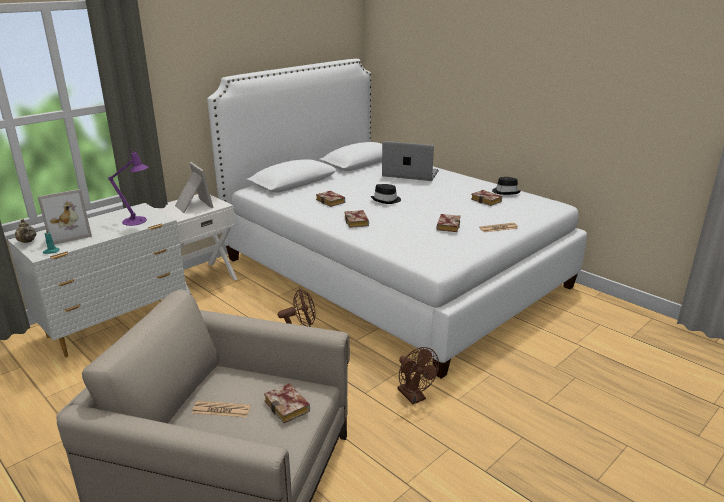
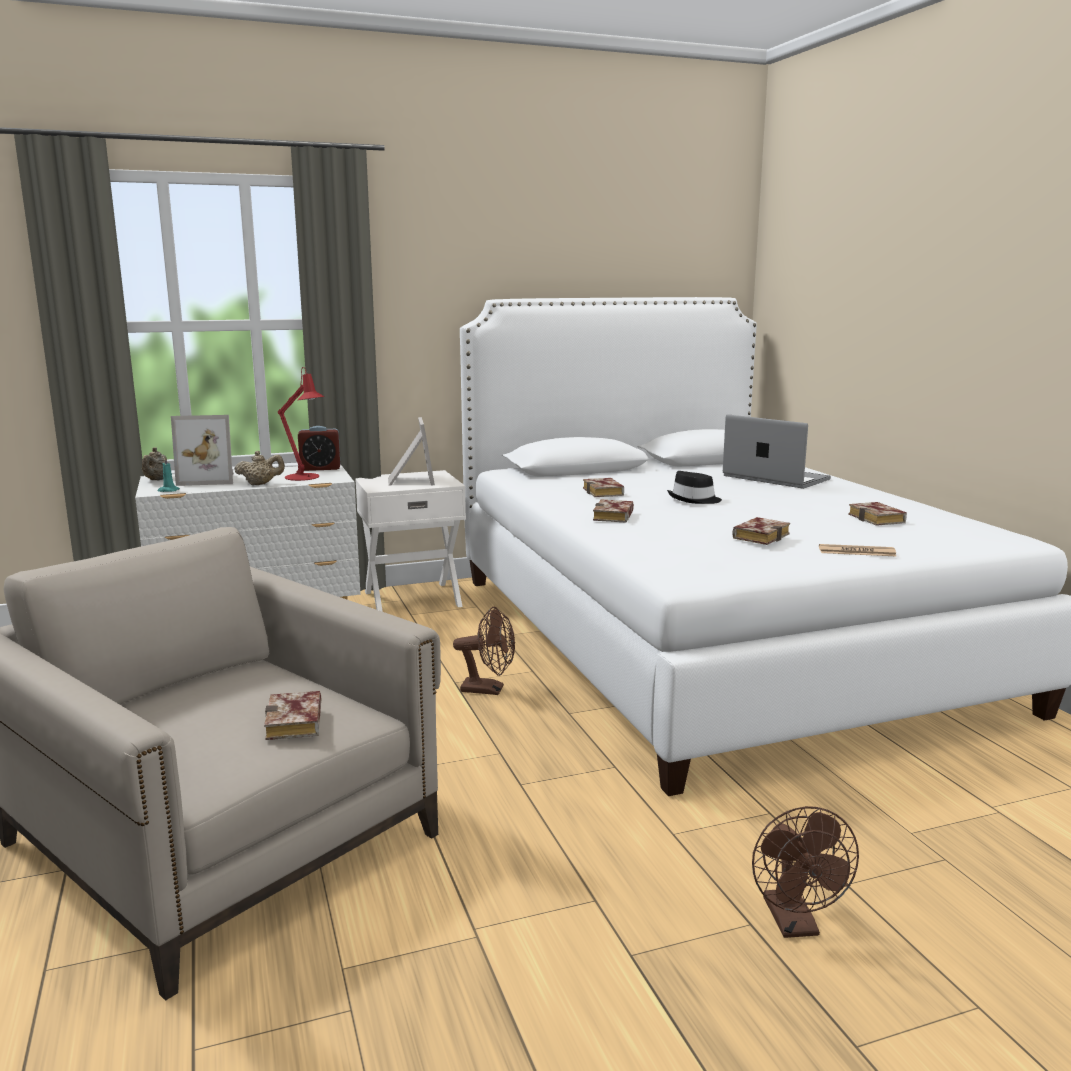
camera: 25 degrees right, 10 degrees down
purple table lamp [108,148,149,226] -> red table lamp [278,367,325,481]
newspaper [192,401,251,418] -> none
brown fan [398,347,439,404] -> brown fan moved to [752,806,859,938]
black hat [492,177,521,195] -> none
none -> beige teapot [234,451,285,485]
none -> alarm clock [298,426,341,471]

